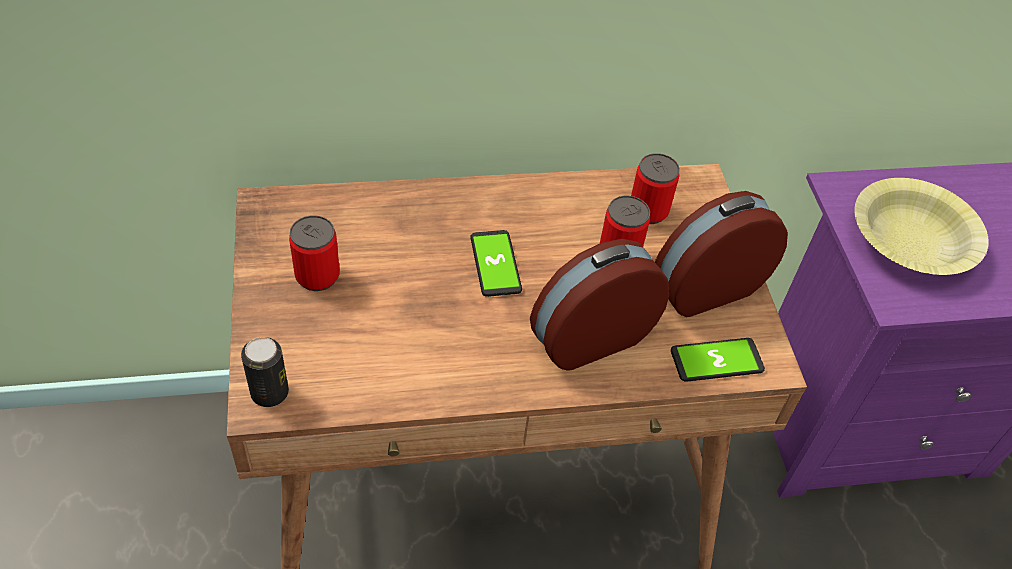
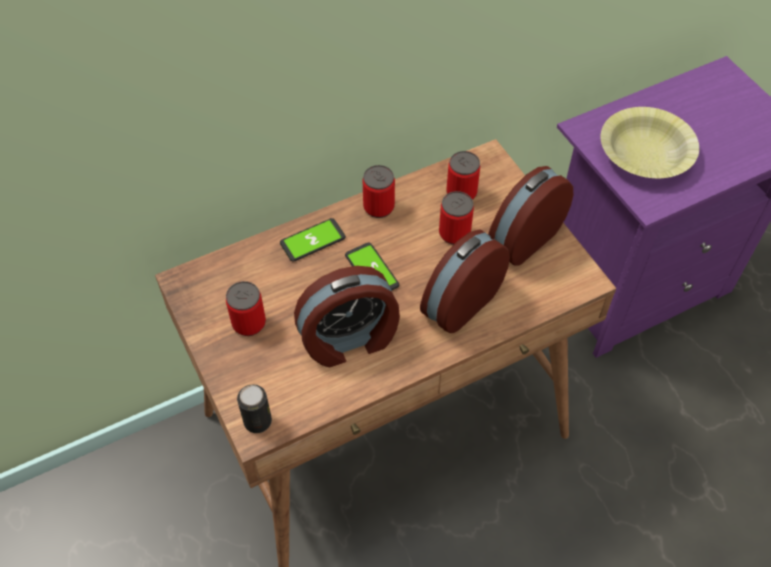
camera: 15 degrees left, 5 degrees up
phone [671,338,765,382] -> phone moved to [280,218,346,262]
none -> alarm clock [294,266,400,367]
none -> can [362,165,395,218]

